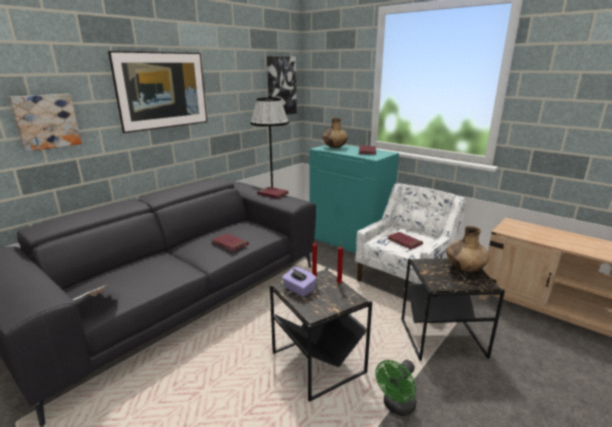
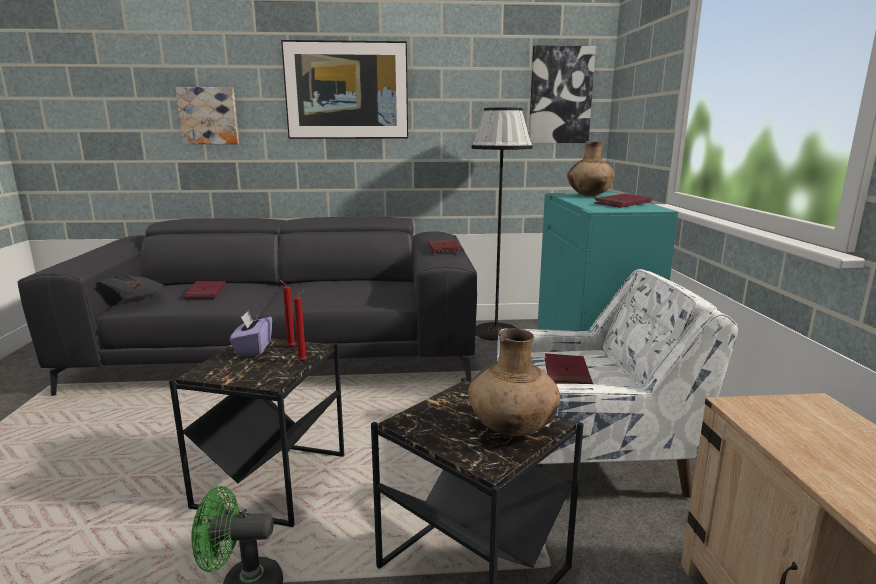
camera: 45 degrees right, 5 degrees down
red book [212,233,249,252] -> red book moved to [183,281,226,299]

